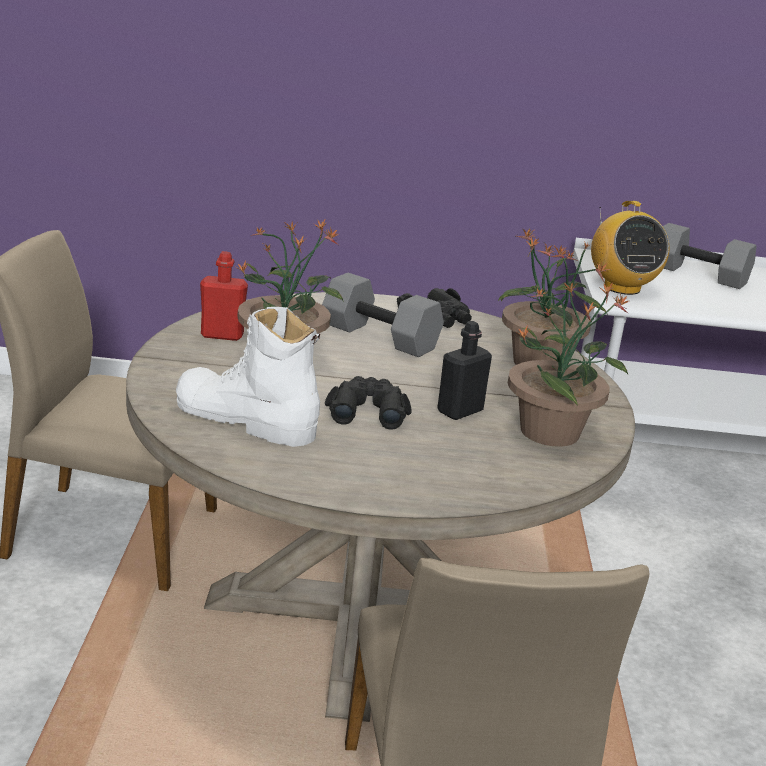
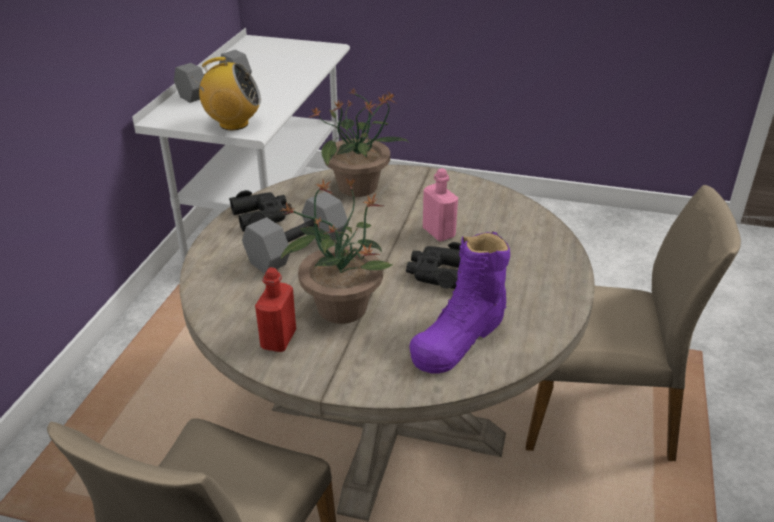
camera: 75 degrees left, 10 degrees up
white boot [176,307,320,447] -> purple boot [409,231,510,374]
black bottle [437,321,492,420] -> pink bottle [423,168,458,241]
potted plant [508,282,630,447] -> none

